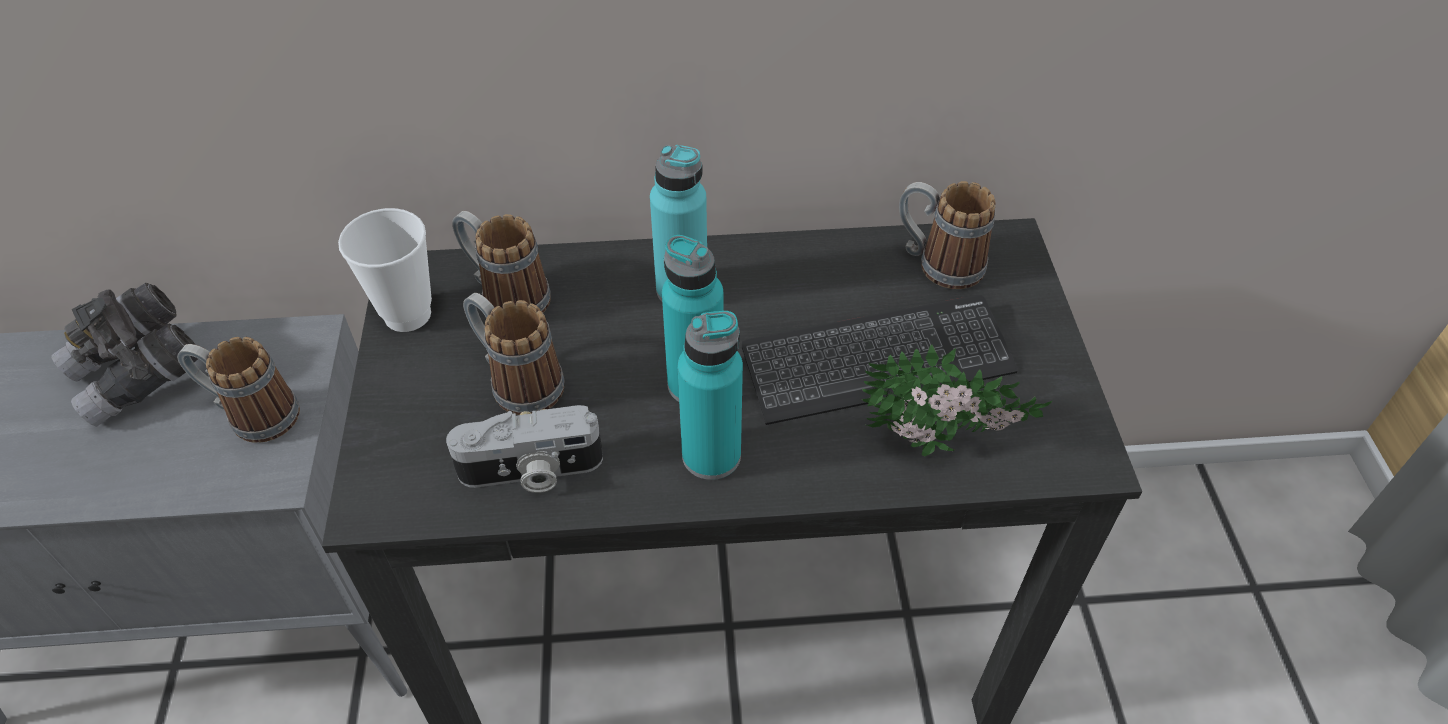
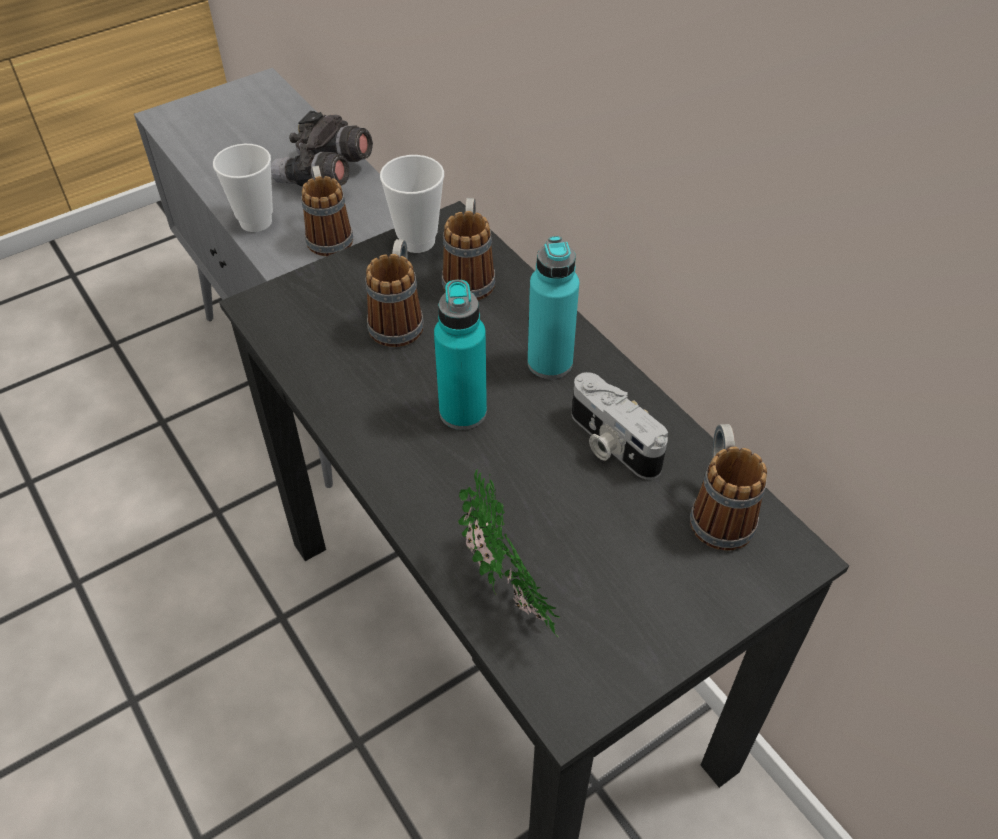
camera: 60 degrees right, 0 degrees up
camera [446,405,603,493] -> camera moved to [572,372,668,480]
turquoise bottle [677,311,743,480] -> none
keyboard [742,295,1018,425] -> none
none -> cup [213,144,273,232]

